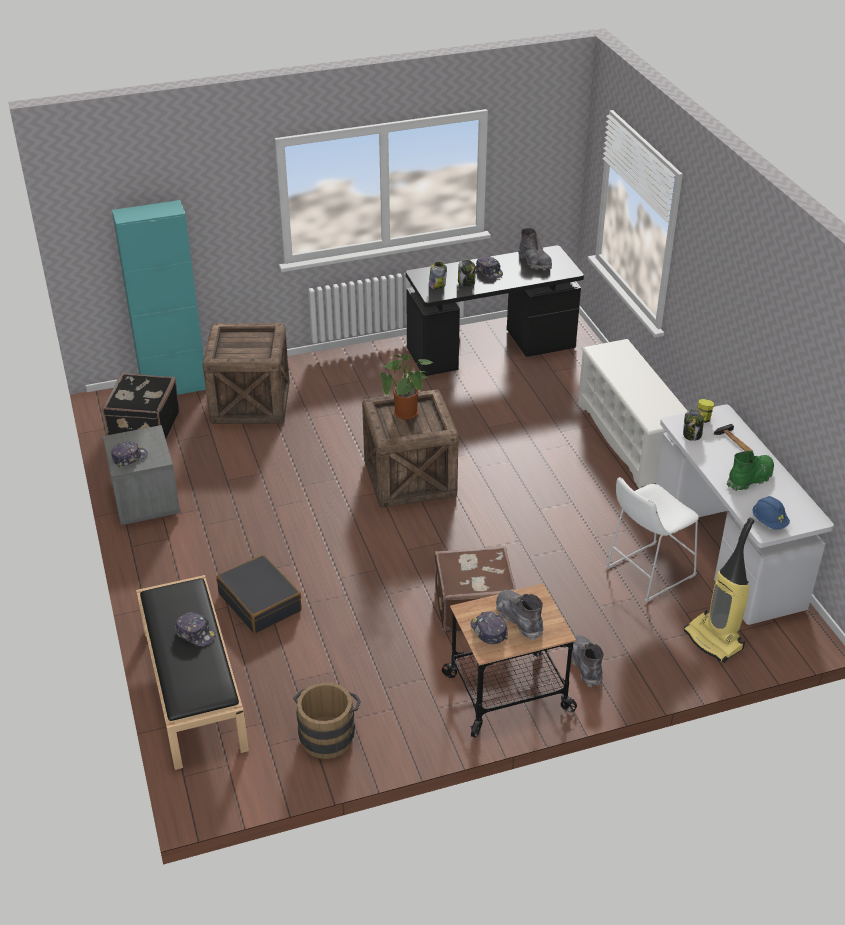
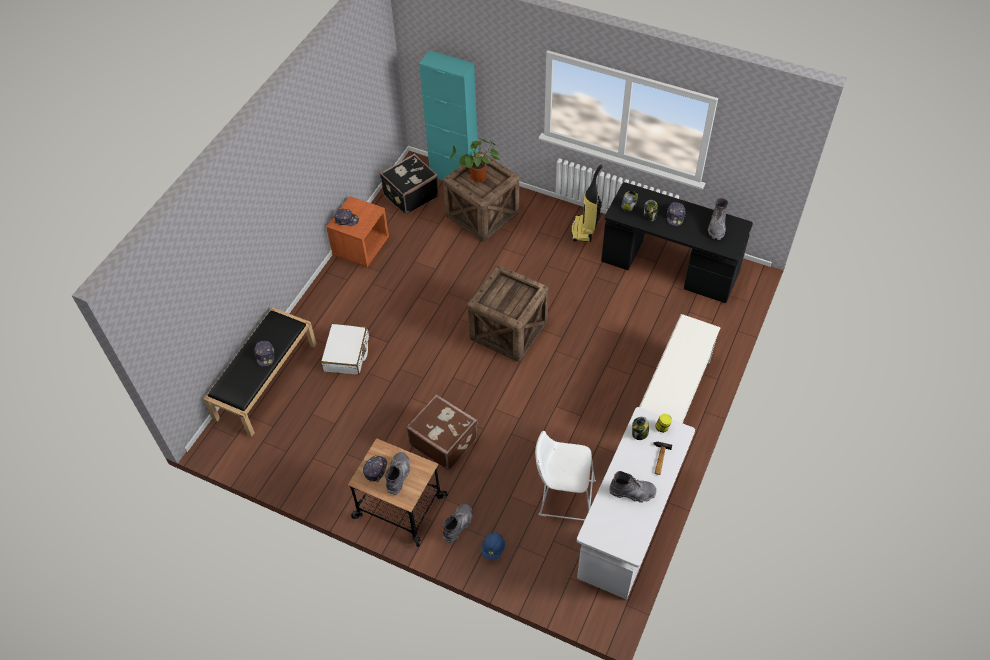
camera: 45 degrees right, 15 degrees up
grey nightstand [103,425,181,525] -> orange nightstand [326,196,389,267]
black suitcase [216,554,302,634] -> white suitcase [321,324,369,375]
brown bucket [293,682,361,759] -> none
potted plant [380,353,433,420] -> potted plant moved to [450,138,500,183]
vacuum cleaner [683,518,755,663] -> vacuum cleaner moved to [571,165,603,242]
green boot [727,451,774,491] -> grey boot [609,471,656,503]
blue hard hat [752,496,790,530] -> blue hard hat moved to [482,533,505,560]

